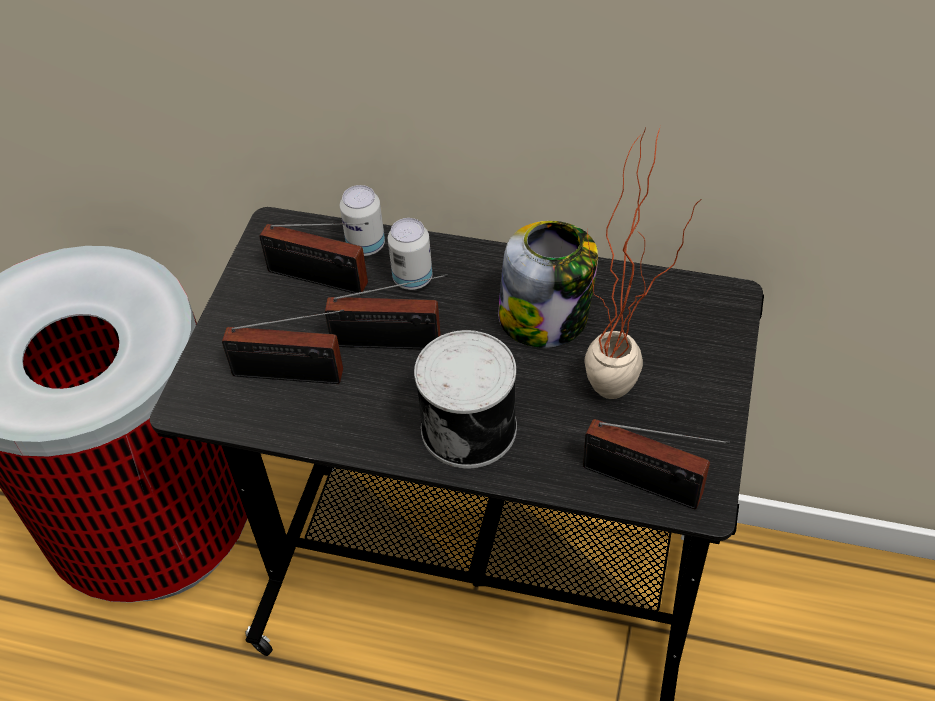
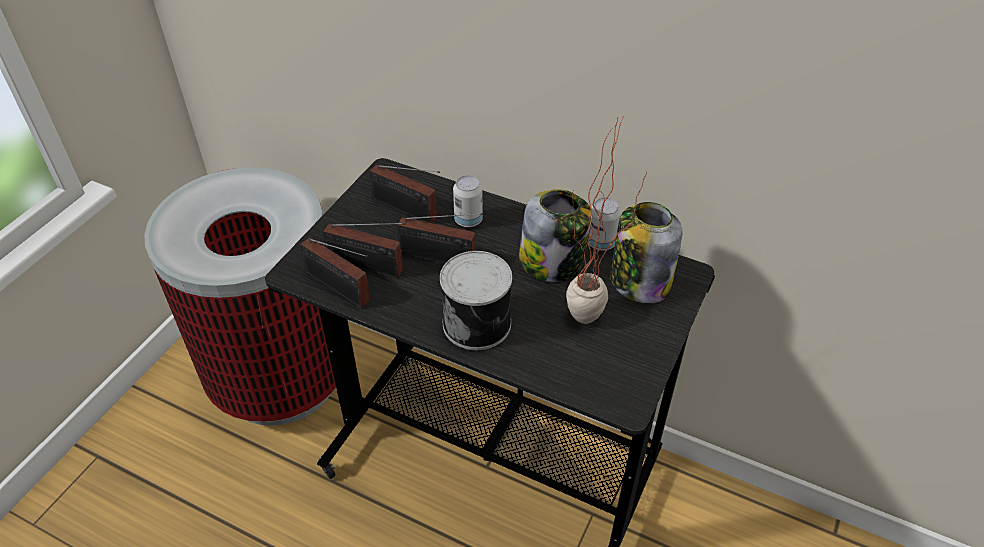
camera: 10 degrees right, 5 degrees down
can [340,185,385,256] -> can moved to [588,198,621,251]
radio [583,419,730,509] -> radio moved to [300,238,370,308]
none -> jar [610,202,683,303]

